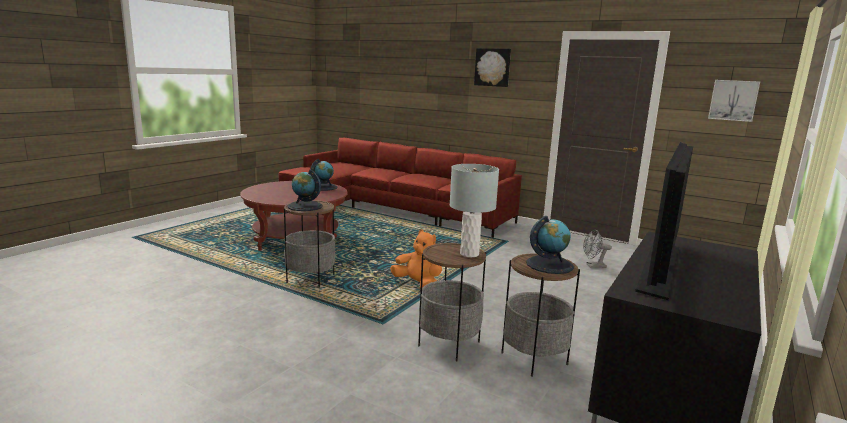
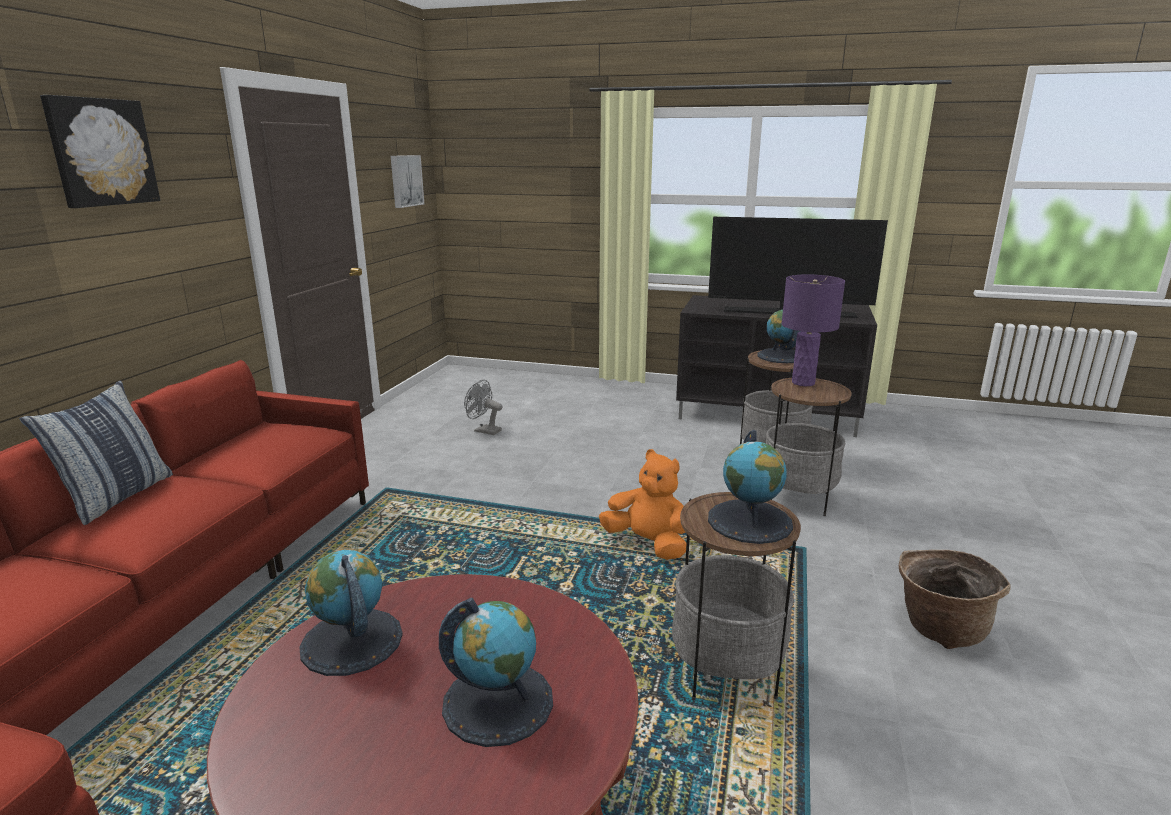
camera: 105 degrees left, 5 degrees up
orange plush toy [390,230,442,288] -> orange plush toy turned 105 degrees clockwise [599,449,686,560]
grey table lamp [450,164,499,257] -> purple table lamp [782,274,845,386]
grey fan [583,230,612,268] -> grey fan turned 135 degrees clockwise [464,380,502,435]
none -> pillow [19,381,173,525]
none -> globe [439,598,553,747]
none -> basket [899,550,1011,649]

